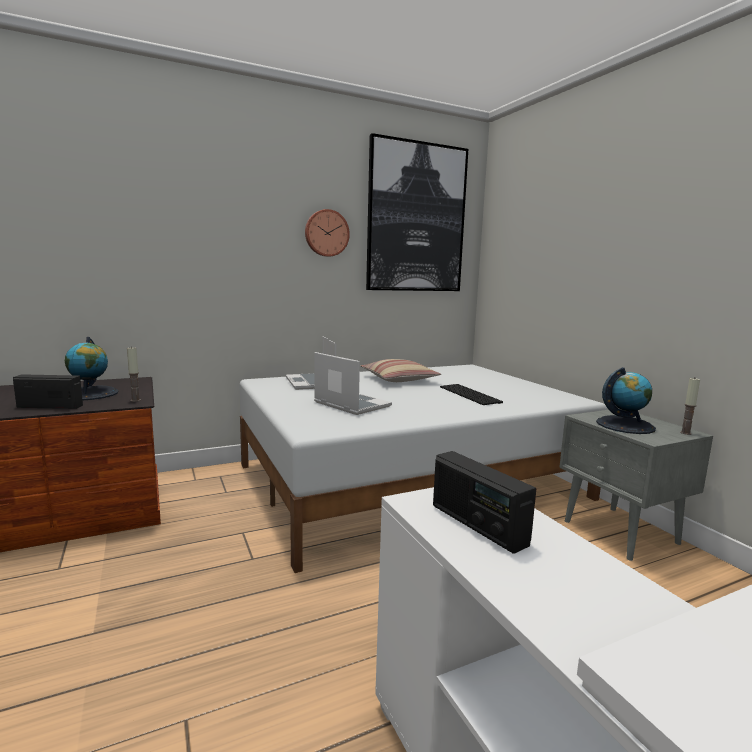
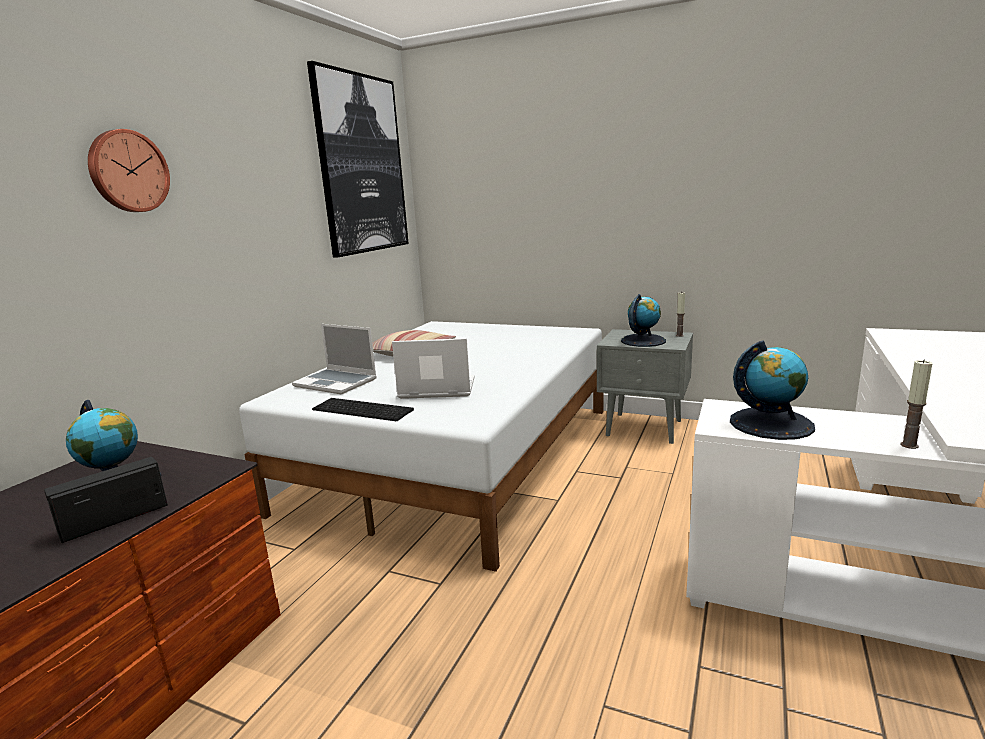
camera: 40 degrees left, 5 degrees up
candle [127,346,141,402] -> candle moved to [900,360,932,449]
wall clock [305,209,350,257] -> wall clock moved to [88,129,170,212]
radio [433,451,537,554] -> globe [730,340,815,440]
keyboard [440,384,503,405] -> keyboard moved to [312,398,414,421]

